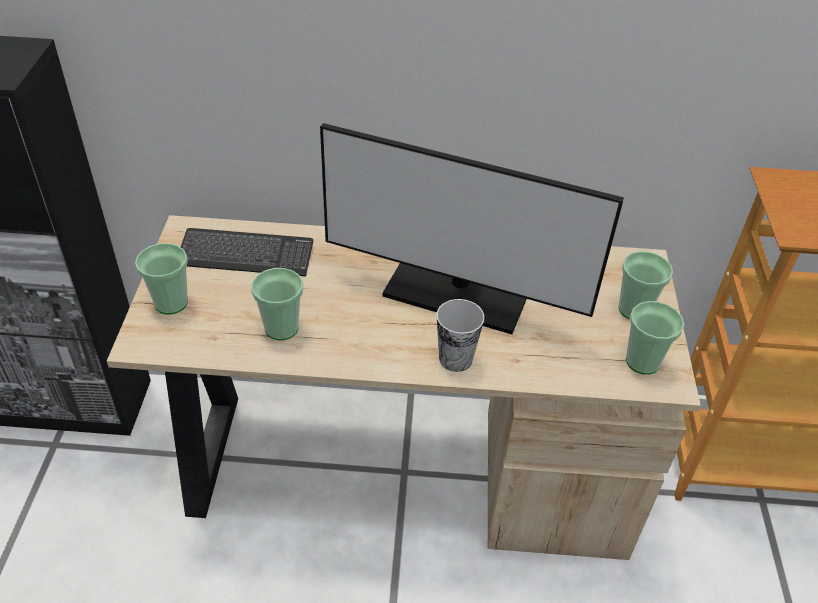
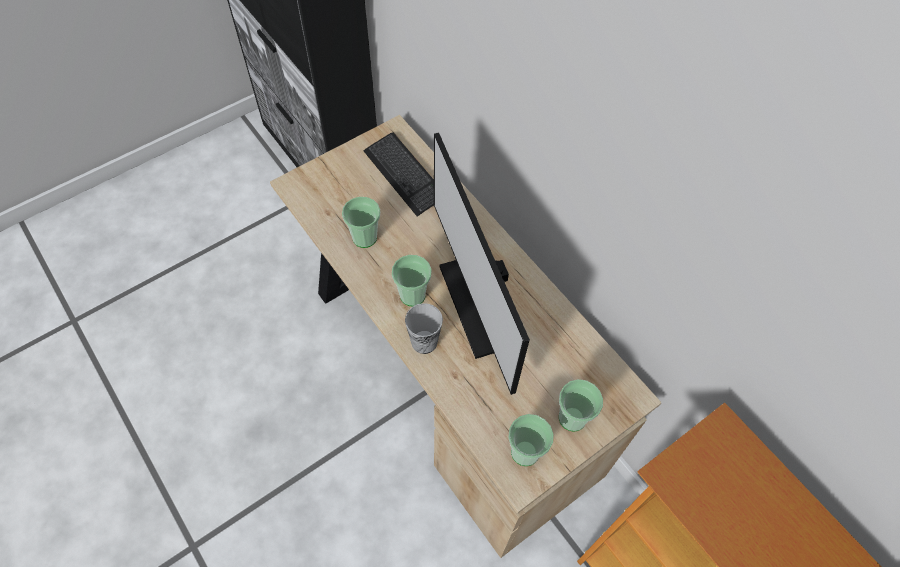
camera: 50 degrees right, 15 degrees up
cup [135,243,188,314] -> cup moved to [392,255,432,306]

